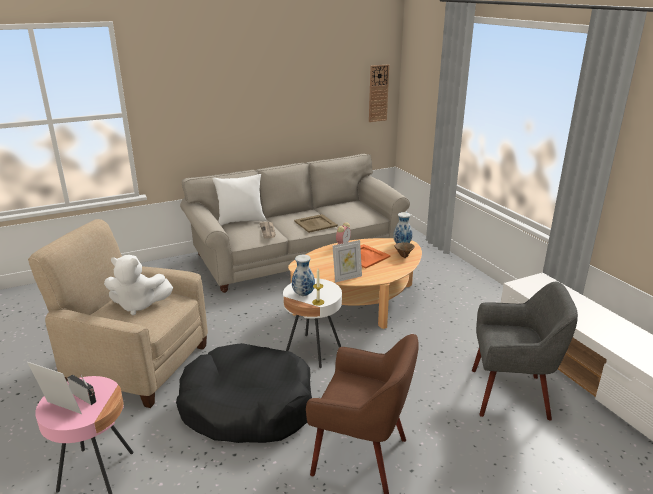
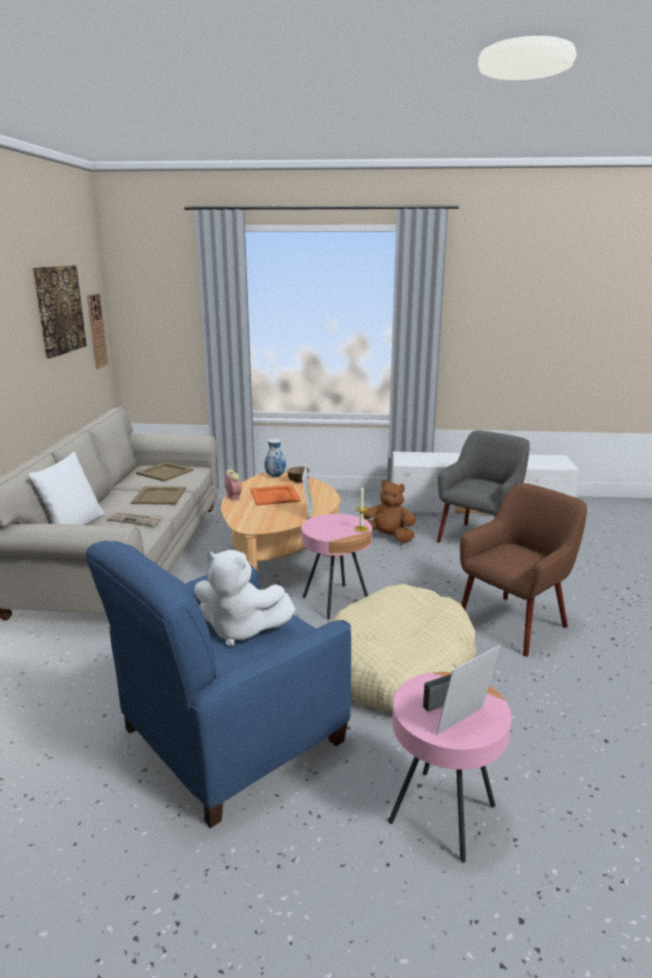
camera: 60 degrees left, 5 degrees down
beige armchair [28,219,208,408] -> blue armchair [86,541,351,828]
white plush toy [104,255,173,315] -> white plush toy turned 75 degrees clockwise [194,550,296,647]
black dog bed [176,343,312,443] -> beige dog bed [333,584,476,713]
white side table [283,278,342,368] -> pink side table [302,514,372,620]
vase [292,255,315,296] -> none
none -> picture [32,265,87,358]
none -> beige tray [136,462,194,482]
none -> brown plush toy [363,480,416,543]

